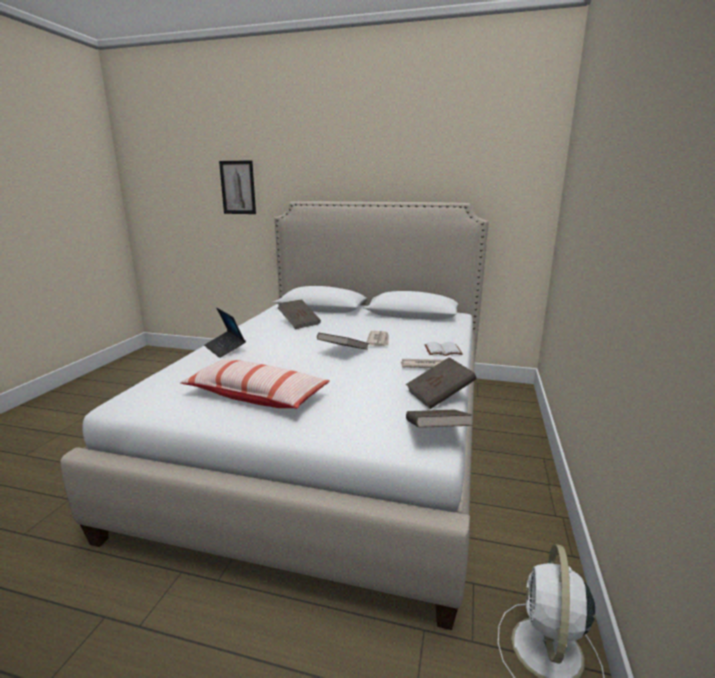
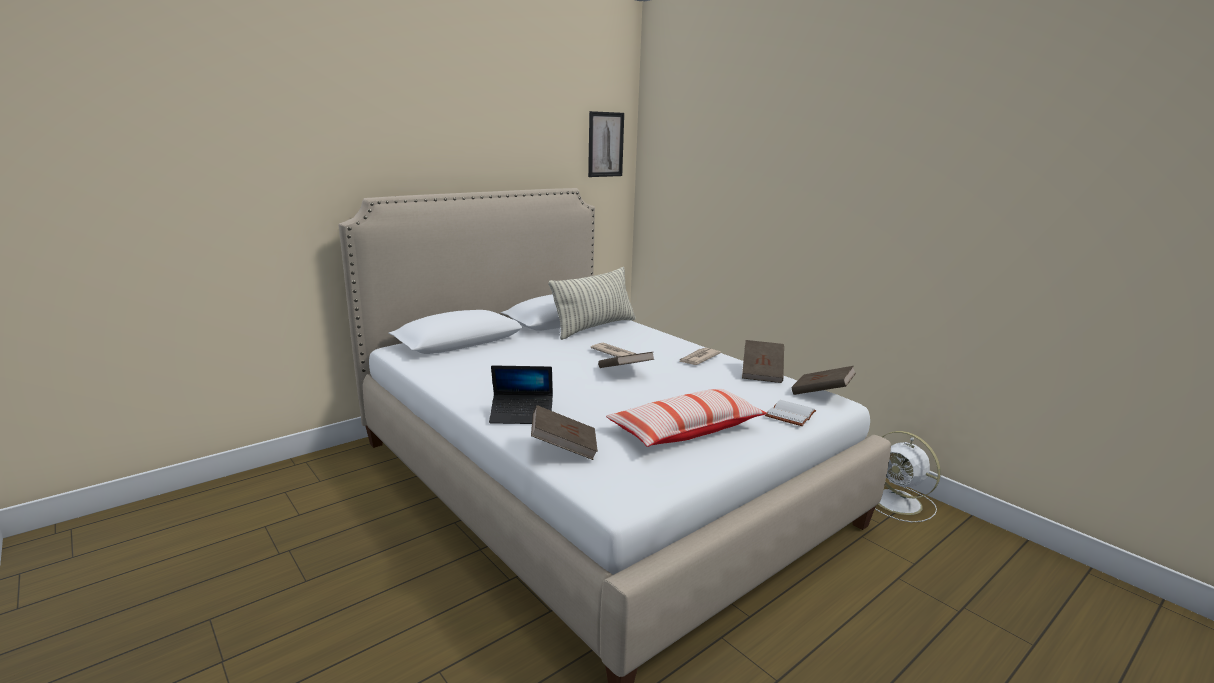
camera: 55 degrees left, 0 degrees up
picture [219,160,256,214] -> picture moved to [588,111,624,177]
brown book [278,299,321,329] -> brown book moved to [531,405,598,460]
white book [425,342,463,356] -> white book moved to [765,400,816,426]
none -> pillow [549,267,636,340]

